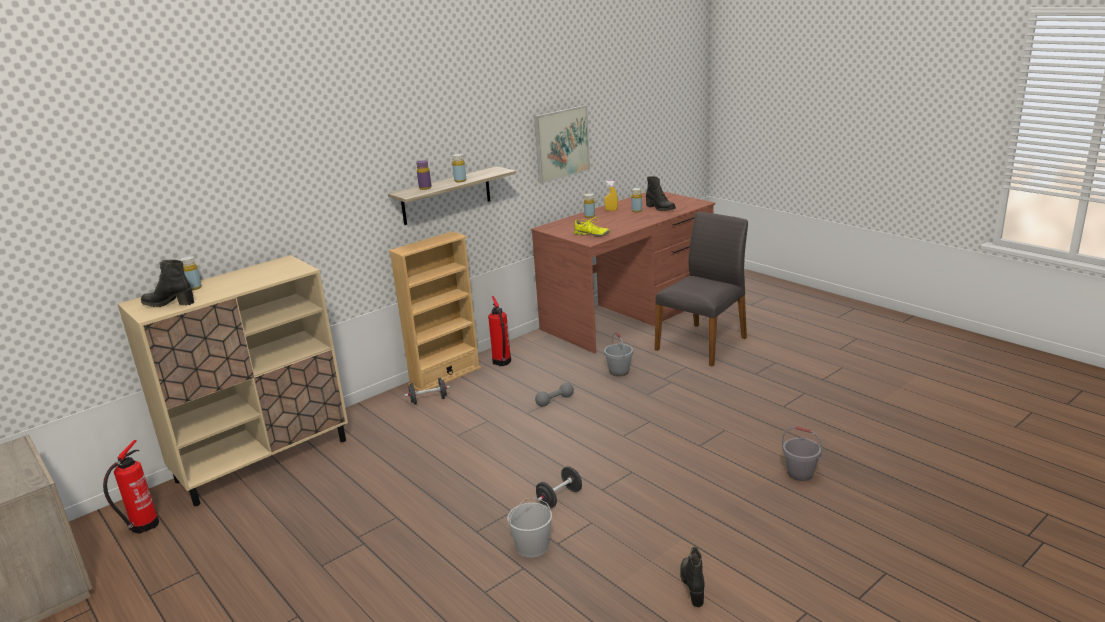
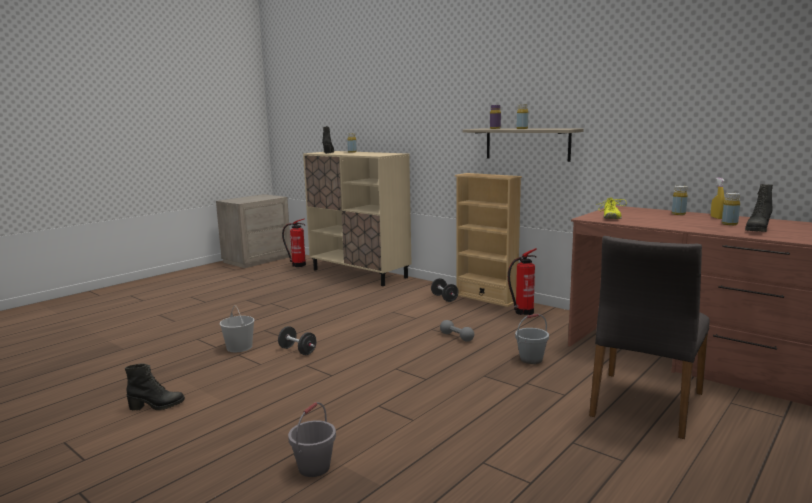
camera: 80 degrees right, 10 degrees down
picture [534,105,590,184] -> none
grey chair [655,212,748,367] -> grey chair turned 90 degrees clockwise [589,236,710,439]

